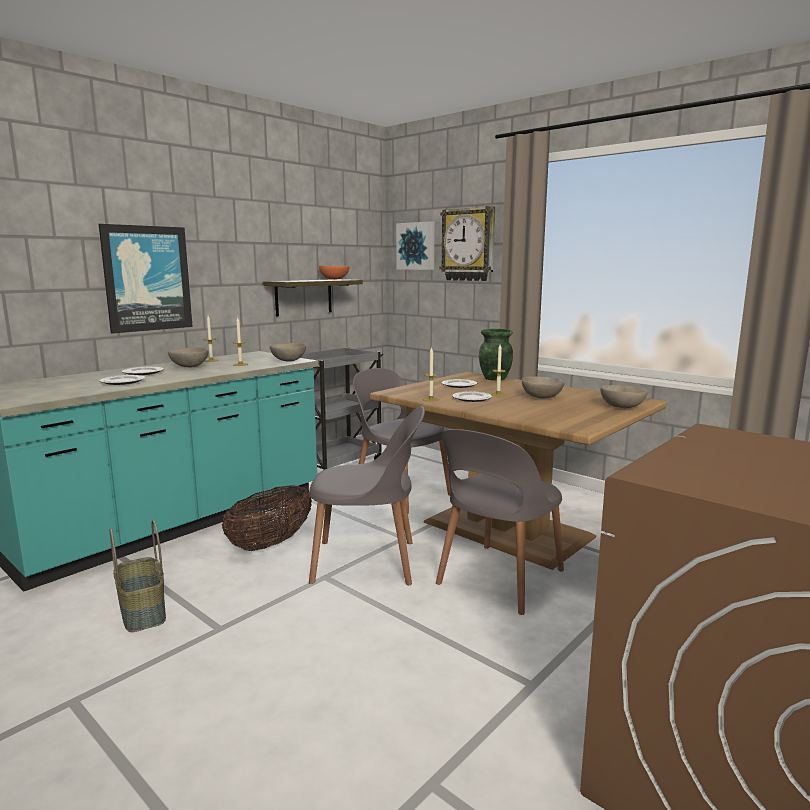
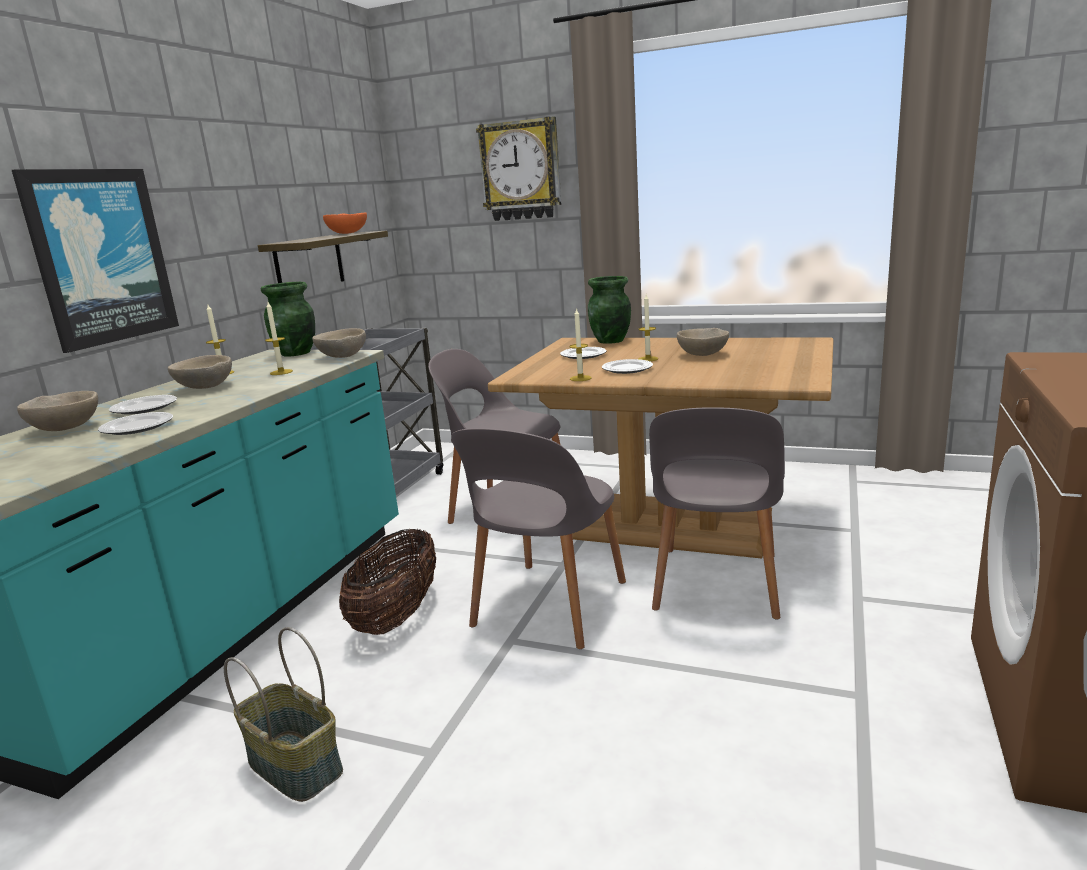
camera: 20 degrees left, 5 degrees up
grey chair [309,406,425,585] -> grey chair turned 135 degrees clockwise [451,428,626,649]
picture [396,221,435,270] -> none
beige bowl [601,385,648,408] -> beige bowl moved to [17,391,98,431]
none -> green vase [261,282,315,357]

